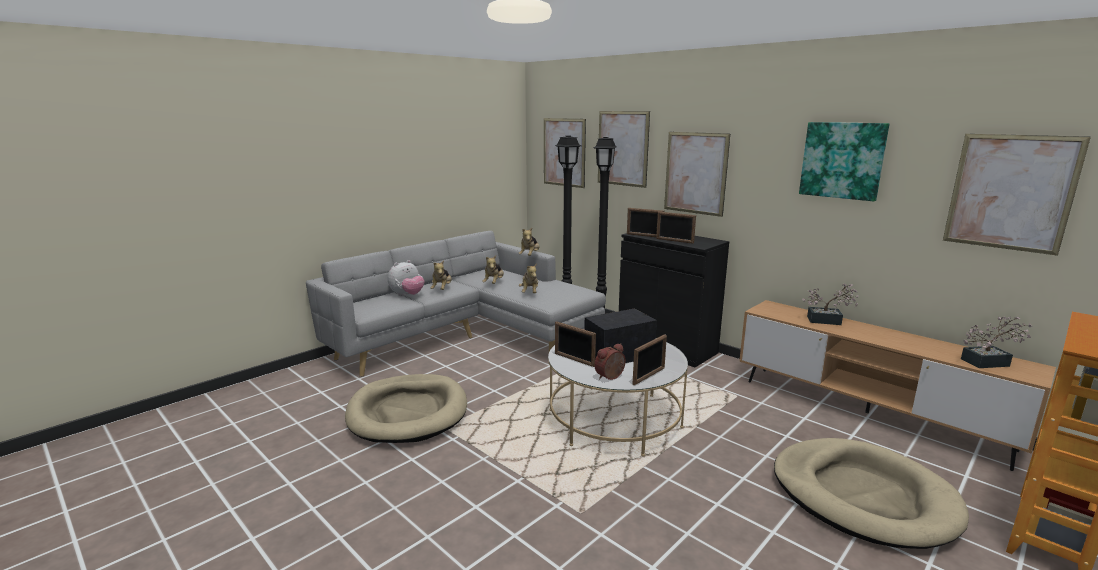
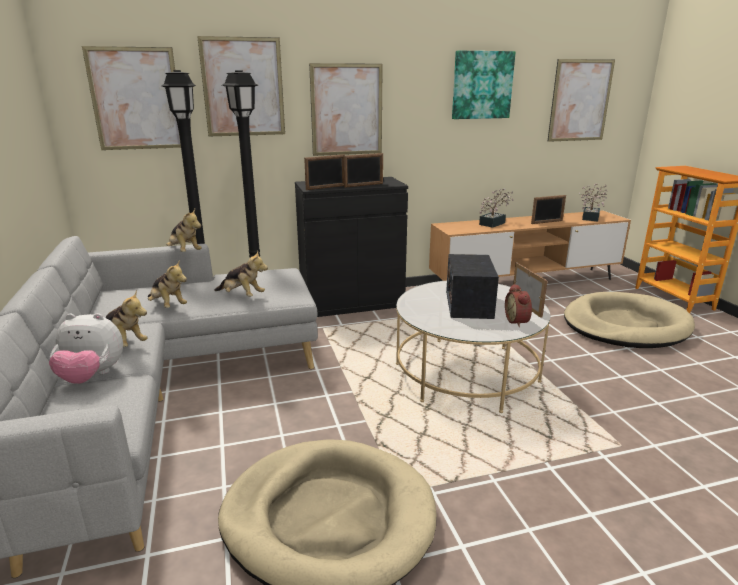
camera: 60 degrees left, 5 degrees up
plush toy [388,260,424,296] -> plush toy turned 105 degrees clockwise [49,313,123,384]
picture frame [555,321,596,367] -> picture frame moved to [531,195,566,224]

